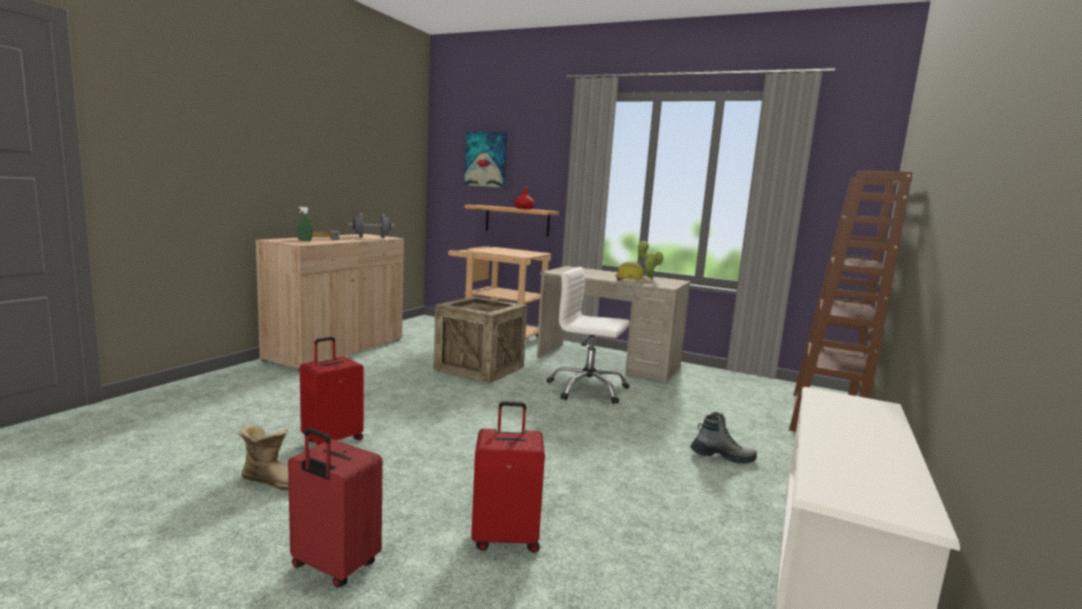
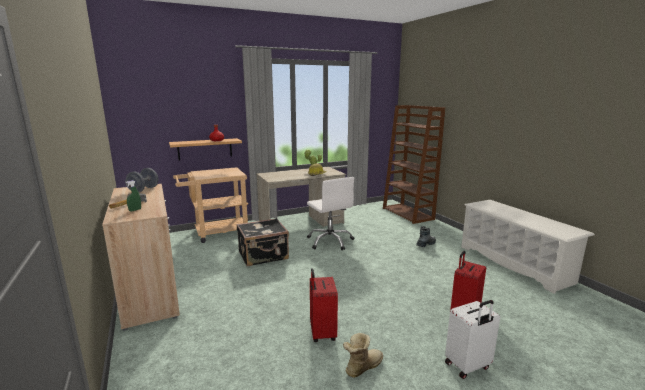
camera: 50 degrees left, 5 degrees up
red suitcase [288,428,383,587] -> white suitcase [445,300,500,379]
crate [433,296,528,384] -> black suitcase [236,218,289,266]
picture [464,131,507,188] -> none
white office chair [547,267,630,404] -> white office chair turned 90 degrees counterclockwise [307,177,354,250]

